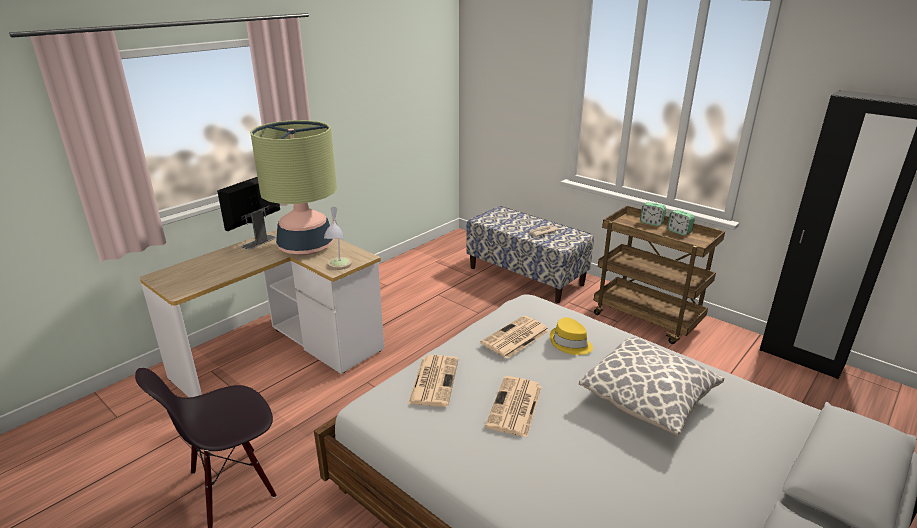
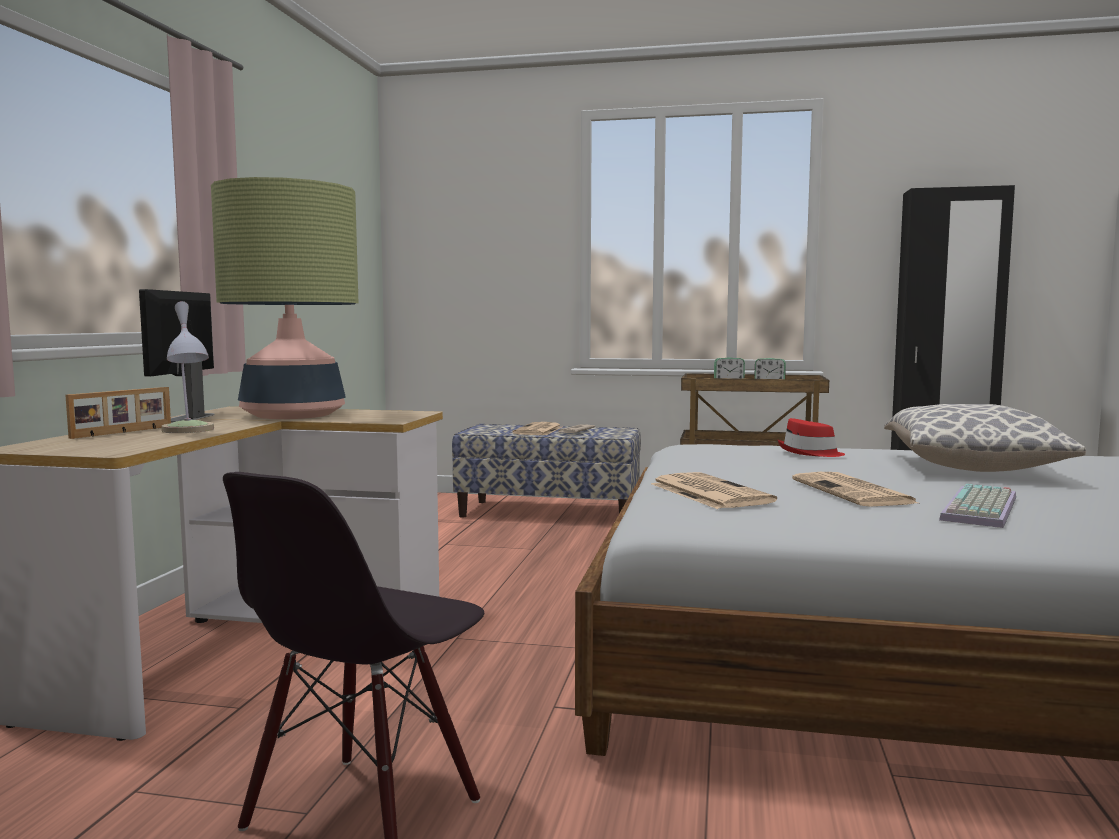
camera: 30 degrees left, 20 degrees down
table lamp [324,207,352,270] -> table lamp moved to [161,301,214,433]
newspaper [480,316,549,359] -> newspaper moved to [513,422,562,435]
yellow hat [550,317,593,355] -> red hat [778,418,845,457]
none -> picture frame [66,387,171,439]
none -> keyboard [939,484,1016,528]

